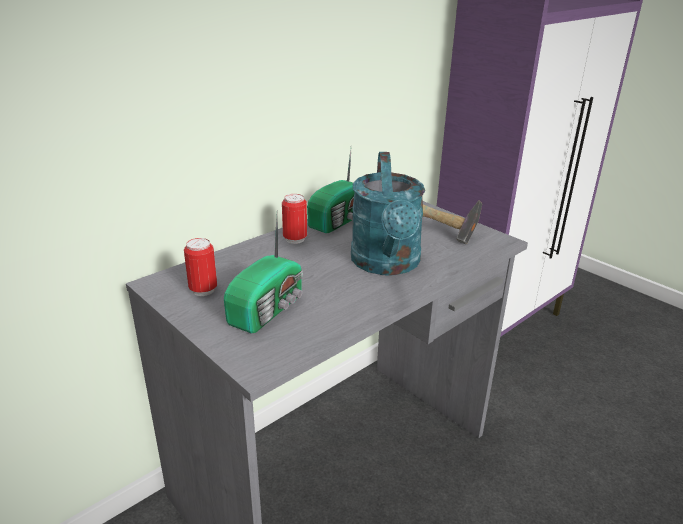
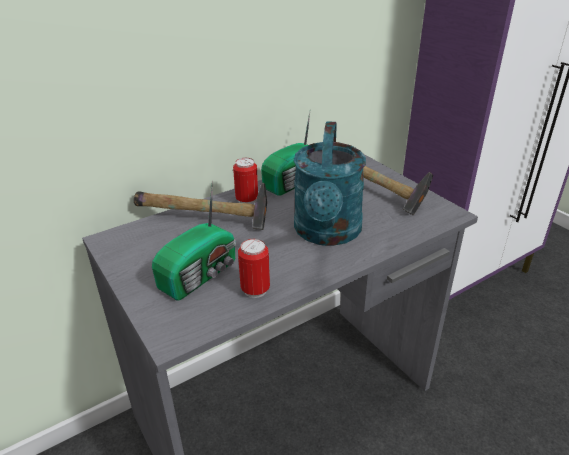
camera: 10 degrees right, 5 degrees up
can [184,238,217,296] -> can moved to [238,239,270,298]
none -> hammer [134,183,267,230]

